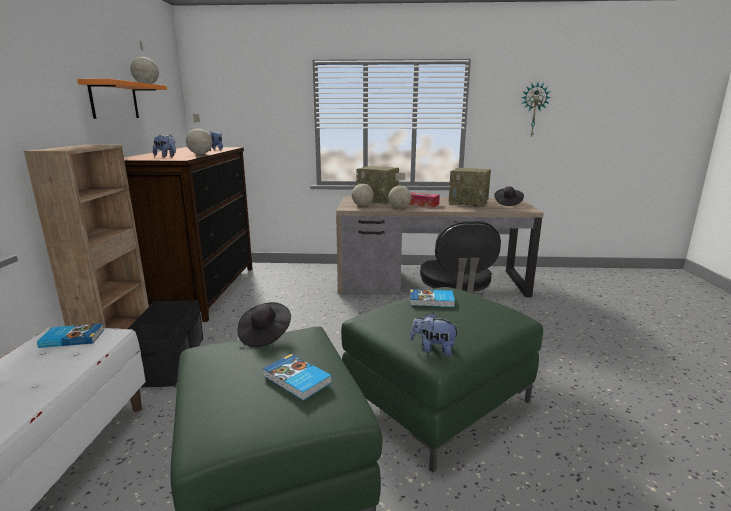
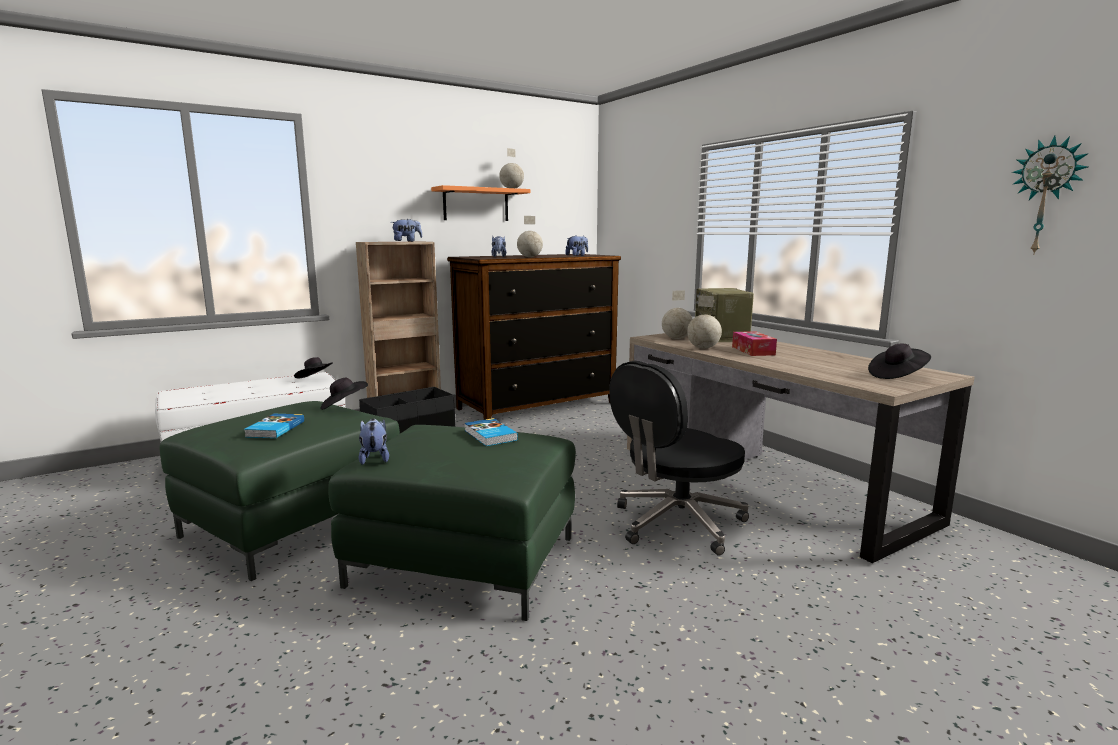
camera: 55 degrees right, 5 degrees down
book [37,323,104,348] -> black hat [294,357,332,378]
radio [449,168,491,207] -> none
none -> plush toy [391,219,422,242]

